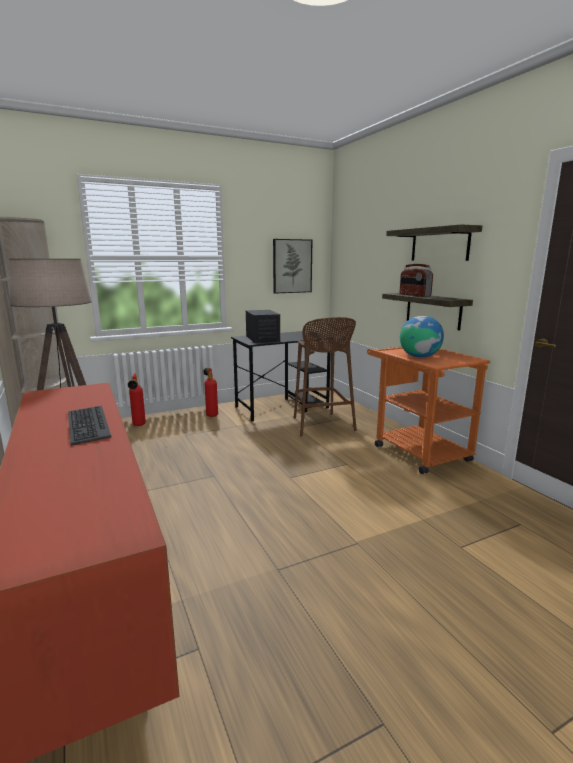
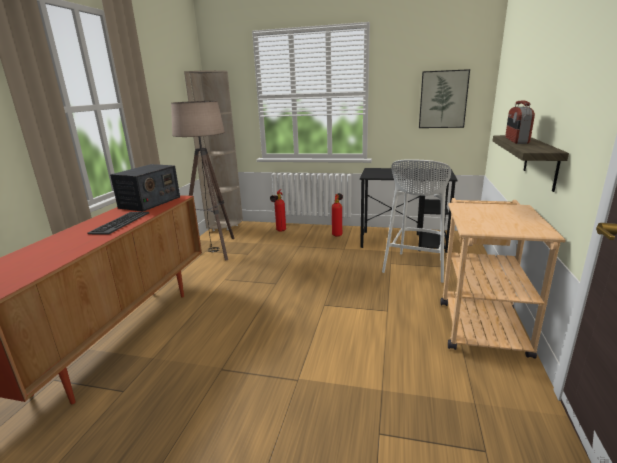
camera: 40 degrees right, 5 degrees up
radio [246,310,280,343] -> radio moved to [110,164,180,212]
brown stool [294,317,357,437] -> white stool [382,159,451,283]
orange cart [367,347,490,474] -> beige cart [440,198,566,359]
shelf [386,224,482,261] -> none
globe [400,316,444,357] -> none

